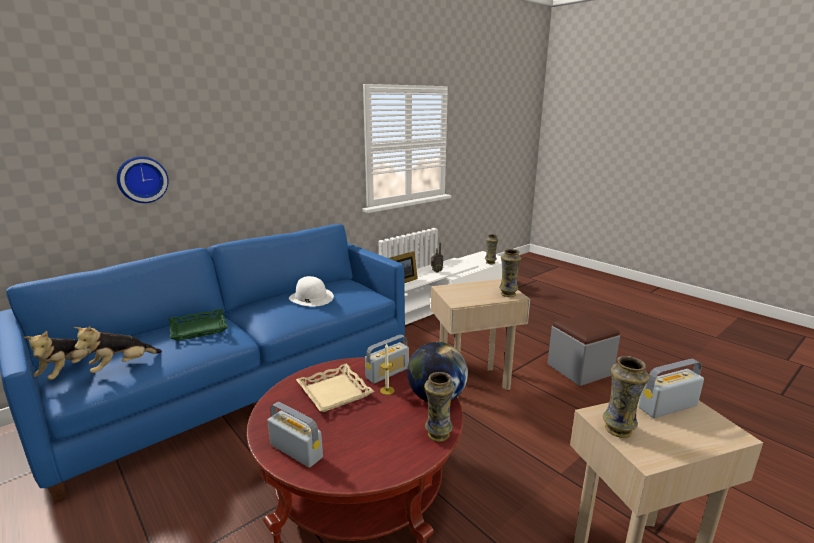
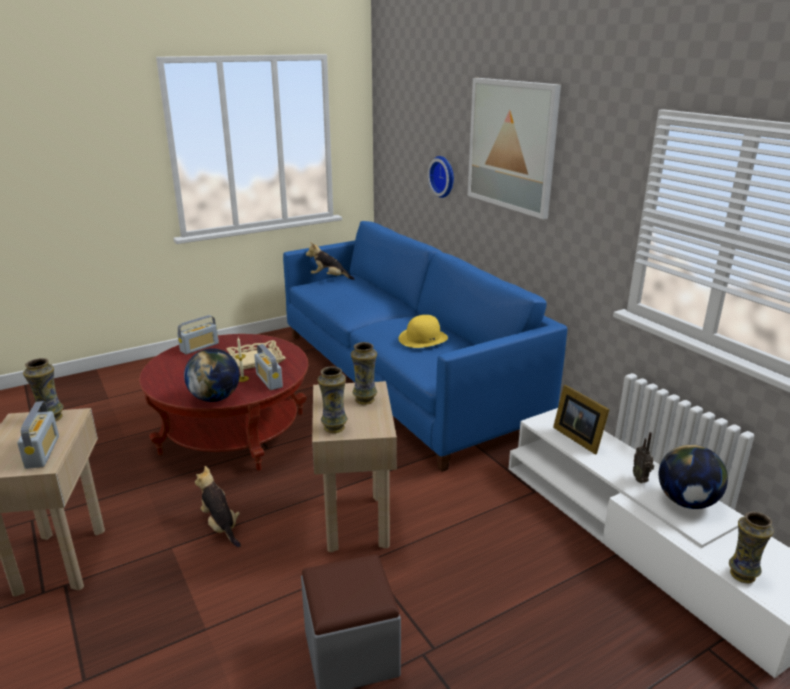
camera: 100 degrees right, 5 degrees up
plush toy [73,326,162,373] -> plush toy moved to [195,466,241,547]
green tray [169,309,228,341] -> none
white hat [289,276,334,307] -> yellow hat [399,315,448,348]
vase [424,372,454,442] -> vase moved to [351,342,377,405]
none -> picture [468,78,561,219]
none -> globe [659,444,728,509]

